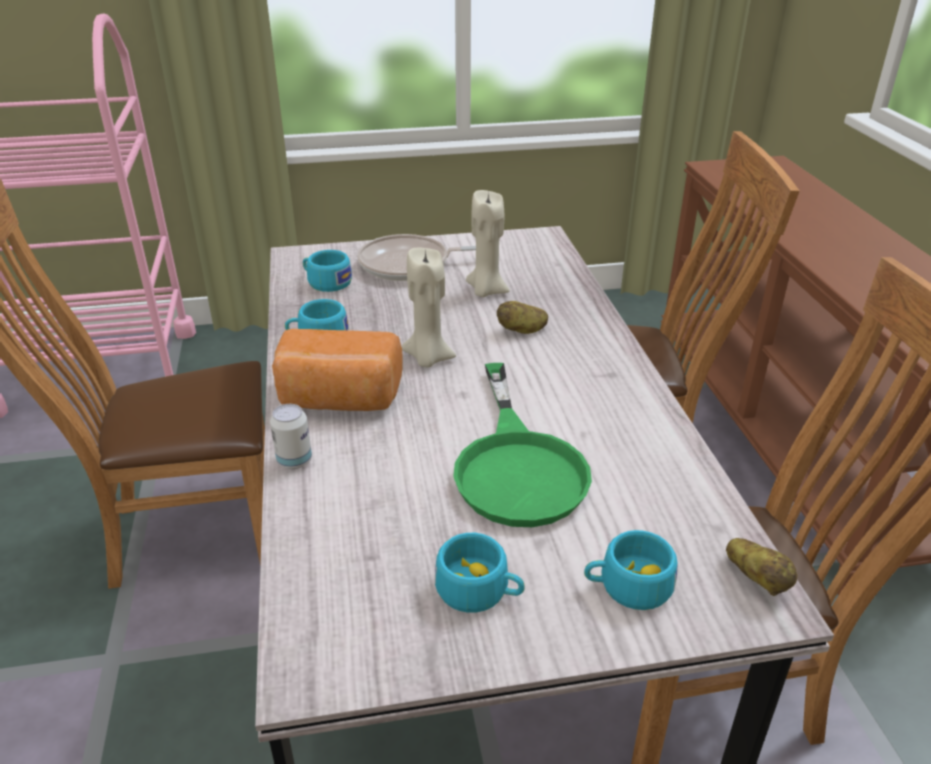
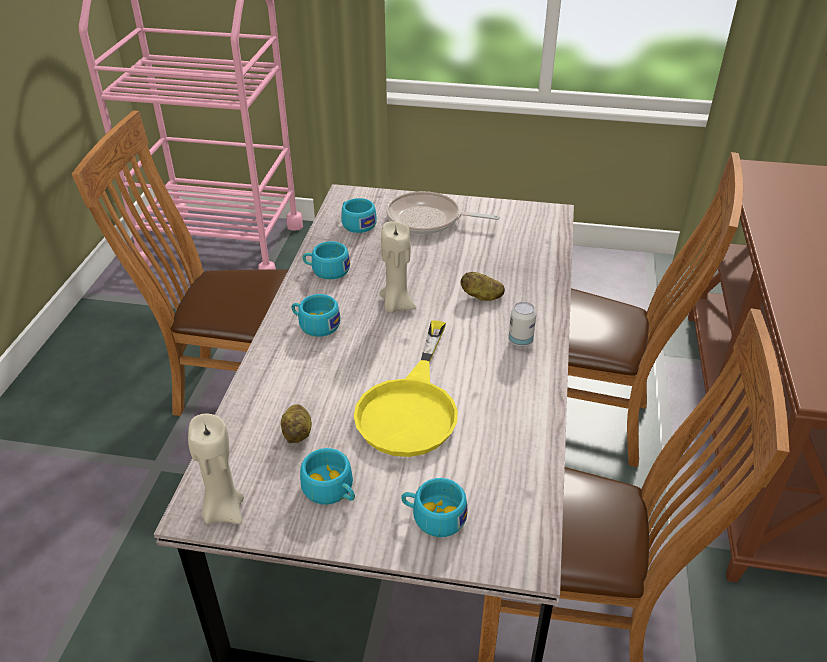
camera: 20 degrees right, 5 degrees up
can [270,404,312,469] -> can moved to [509,302,536,347]
bread [272,329,403,411] -> turquoise cup [292,294,341,337]
green frying pan [453,363,592,527] -> yellow frying pan [354,320,458,457]
beige candle [466,190,510,297] -> beige candle moved to [188,414,244,524]
potato [726,538,797,596] -> potato moved to [281,404,312,443]

